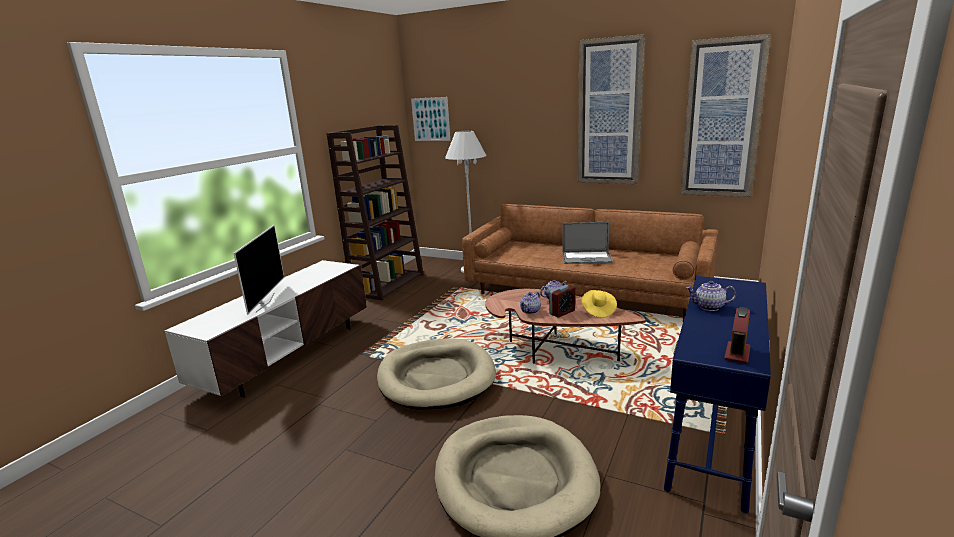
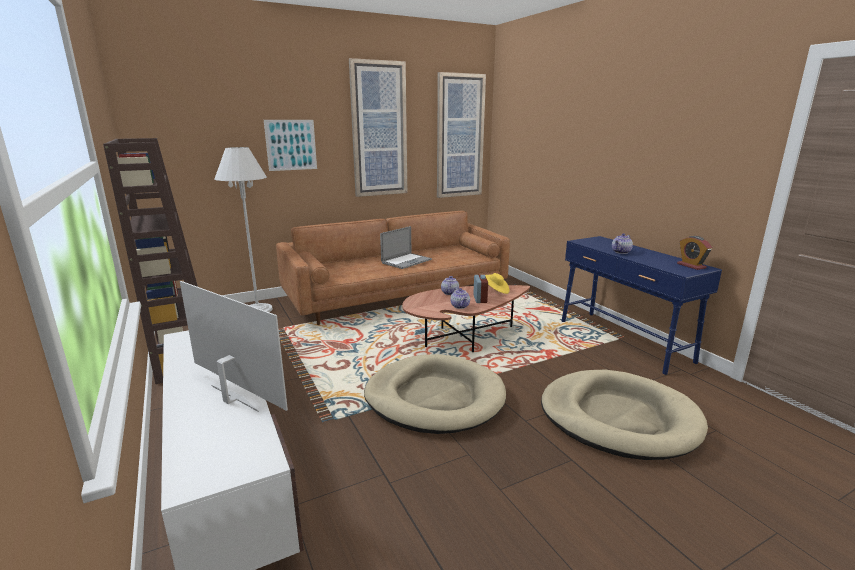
camera: 55 degrees left, 0 degrees up
picture [411,97,450,141] -> picture moved to [264,120,317,171]

